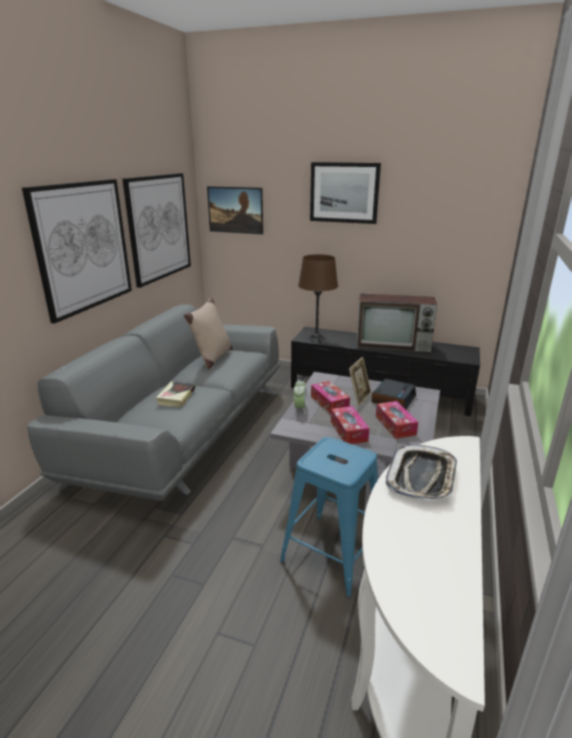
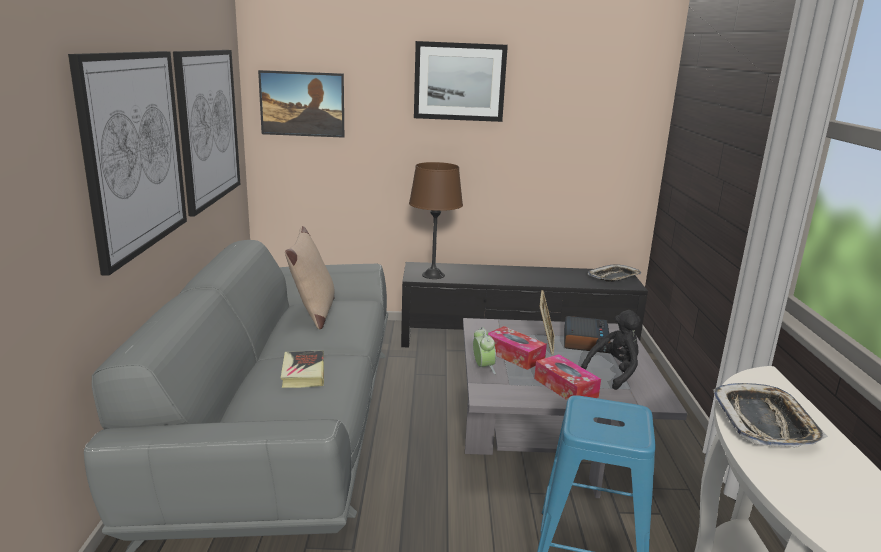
camera: 20 degrees left, 5 degrees down
television [356,293,437,352] -> none
tissue box [376,401,418,439] -> black plush toy [581,310,641,390]
none -> tray [588,264,641,282]

